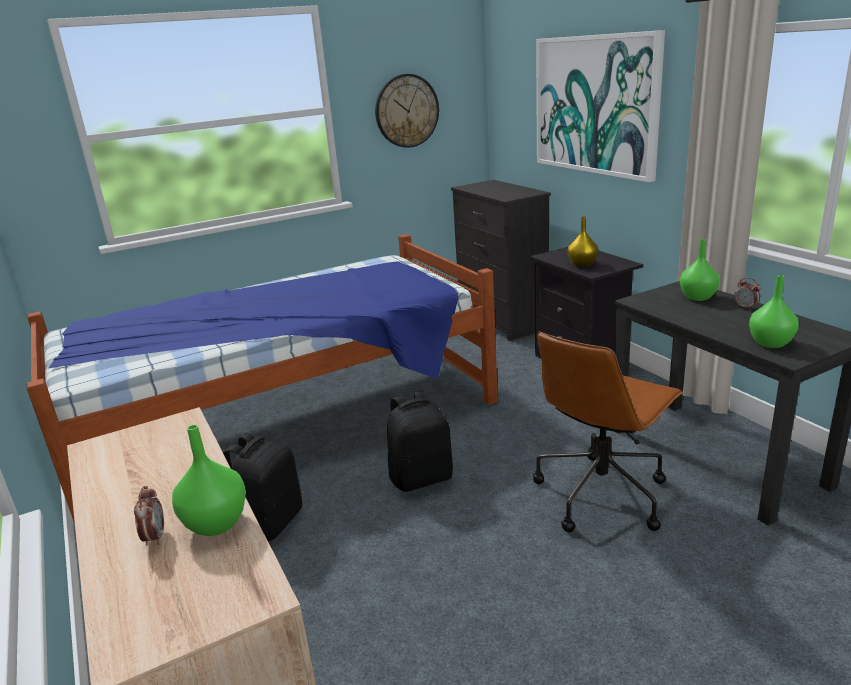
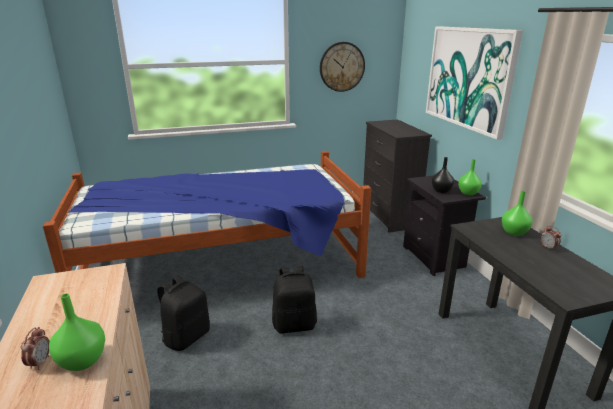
camera: 10 degrees right, 0 degrees up
brown office chair [533,332,684,532] -> none
yellow vase [568,216,598,267] -> black vase [431,157,454,193]
green vase [749,275,799,348] -> green vase moved to [458,159,482,195]

